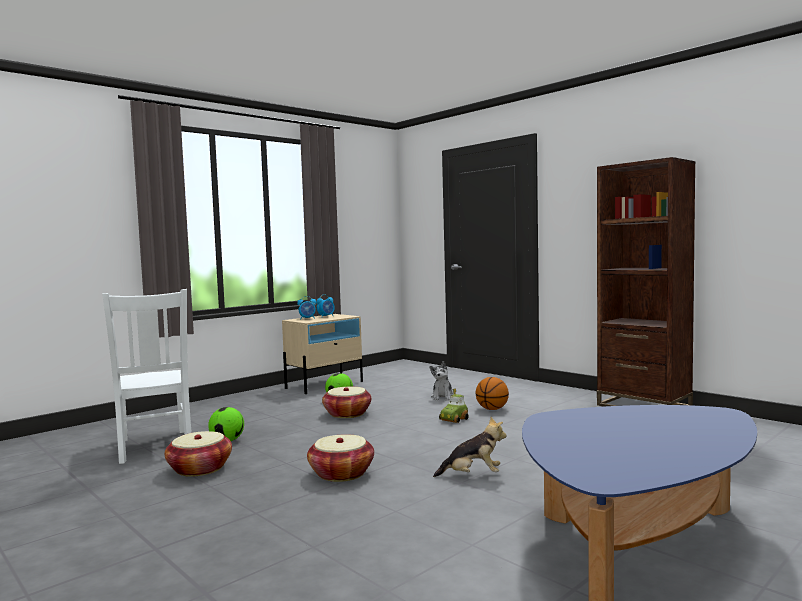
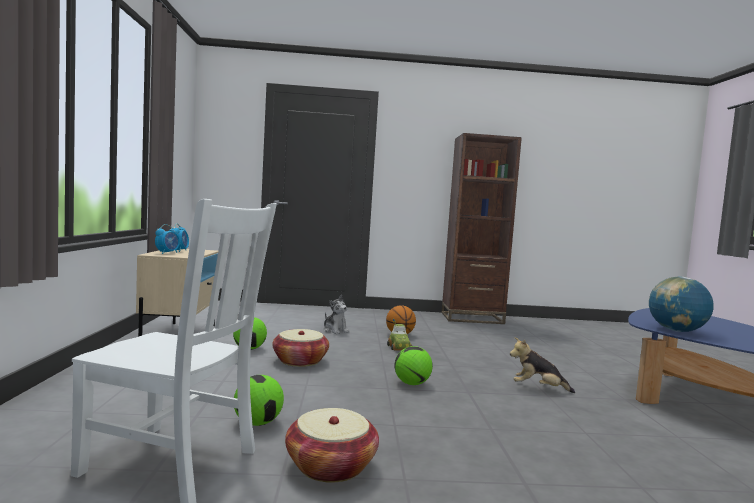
camera: 50 degrees left, 0 degrees up
basket [307,434,374,482] -> none
plush toy [433,417,507,477] -> plush toy turned 120 degrees counterclockwise [510,337,575,393]
none -> football [395,346,433,385]
none -> globe [649,276,714,332]

